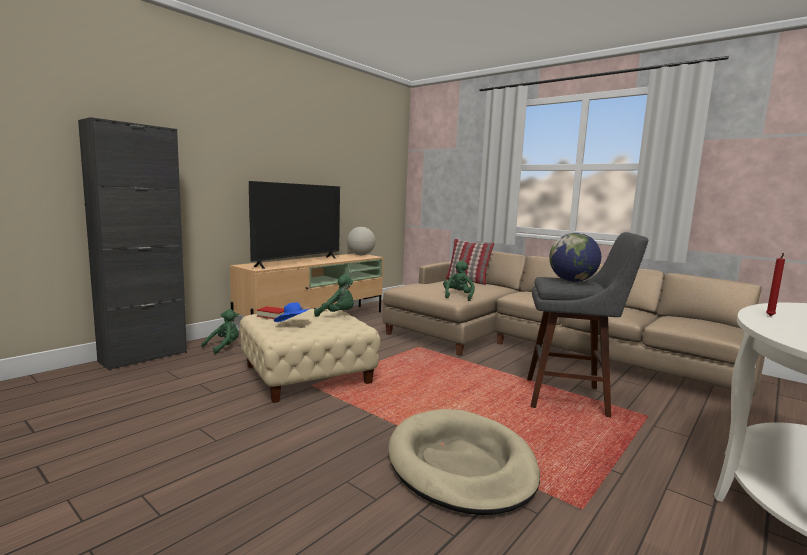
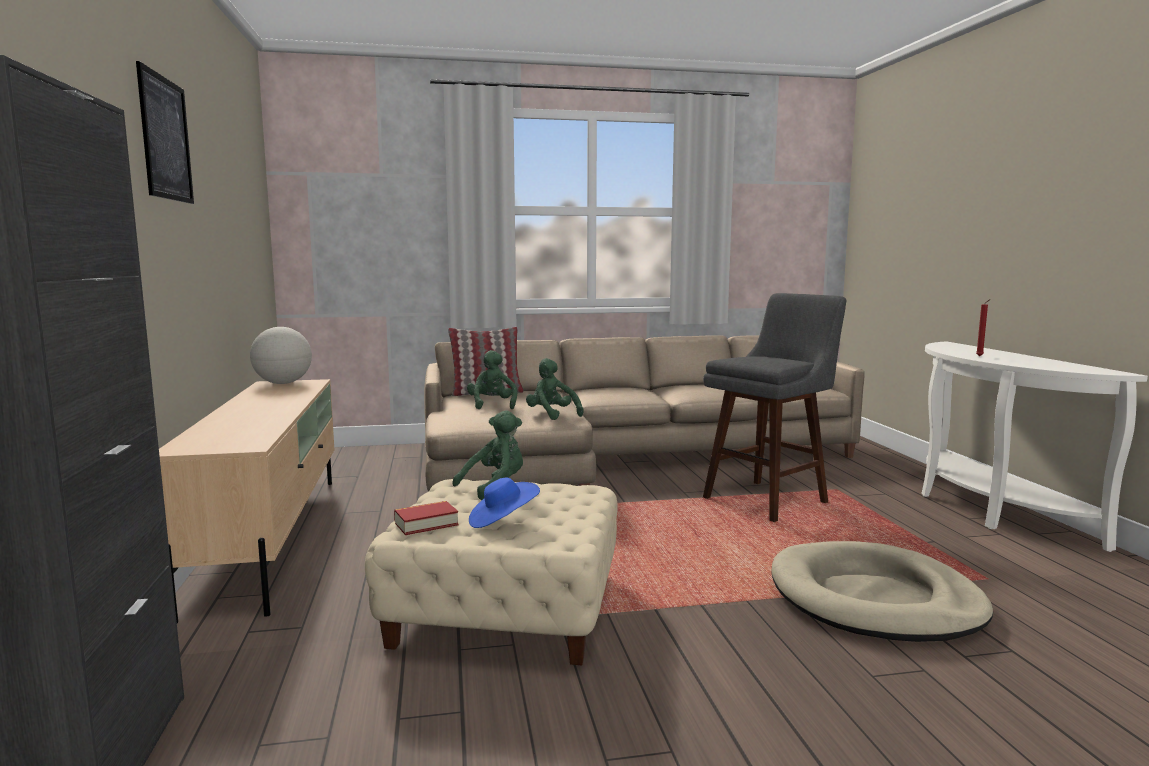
camera: 50 degrees left, 0 degrees up
green plush toy [201,309,239,354] -> green plush toy moved to [467,350,517,410]
television [249,181,340,269] -> none
globe [549,233,601,282] -> none
none -> picture [136,61,194,204]

